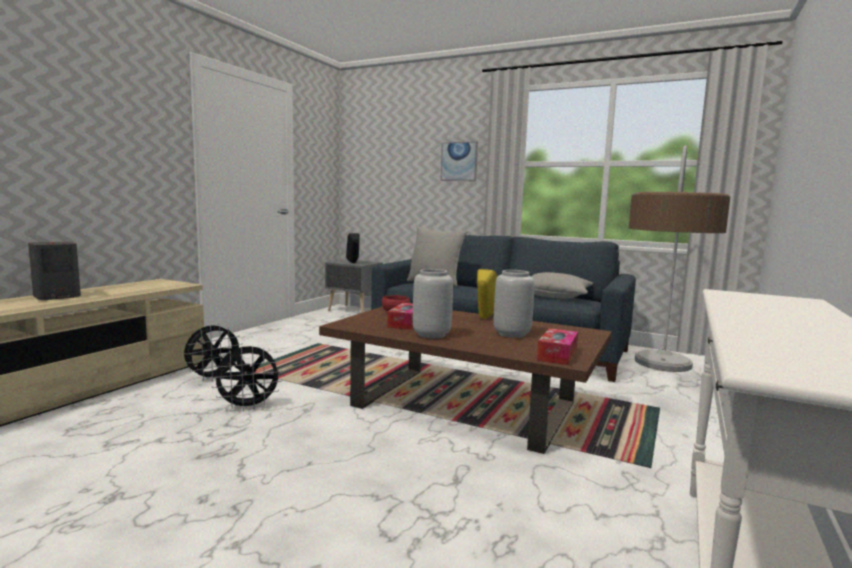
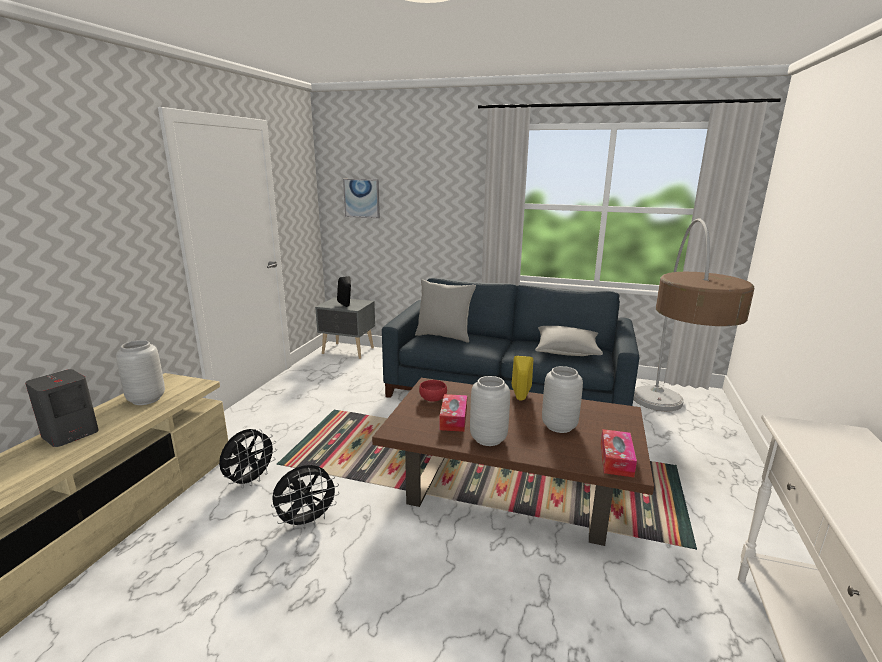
camera: 10 degrees left, 10 degrees up
picture [440,141,478,181] -> picture moved to [343,179,380,218]
none -> grey vase [116,340,165,405]

